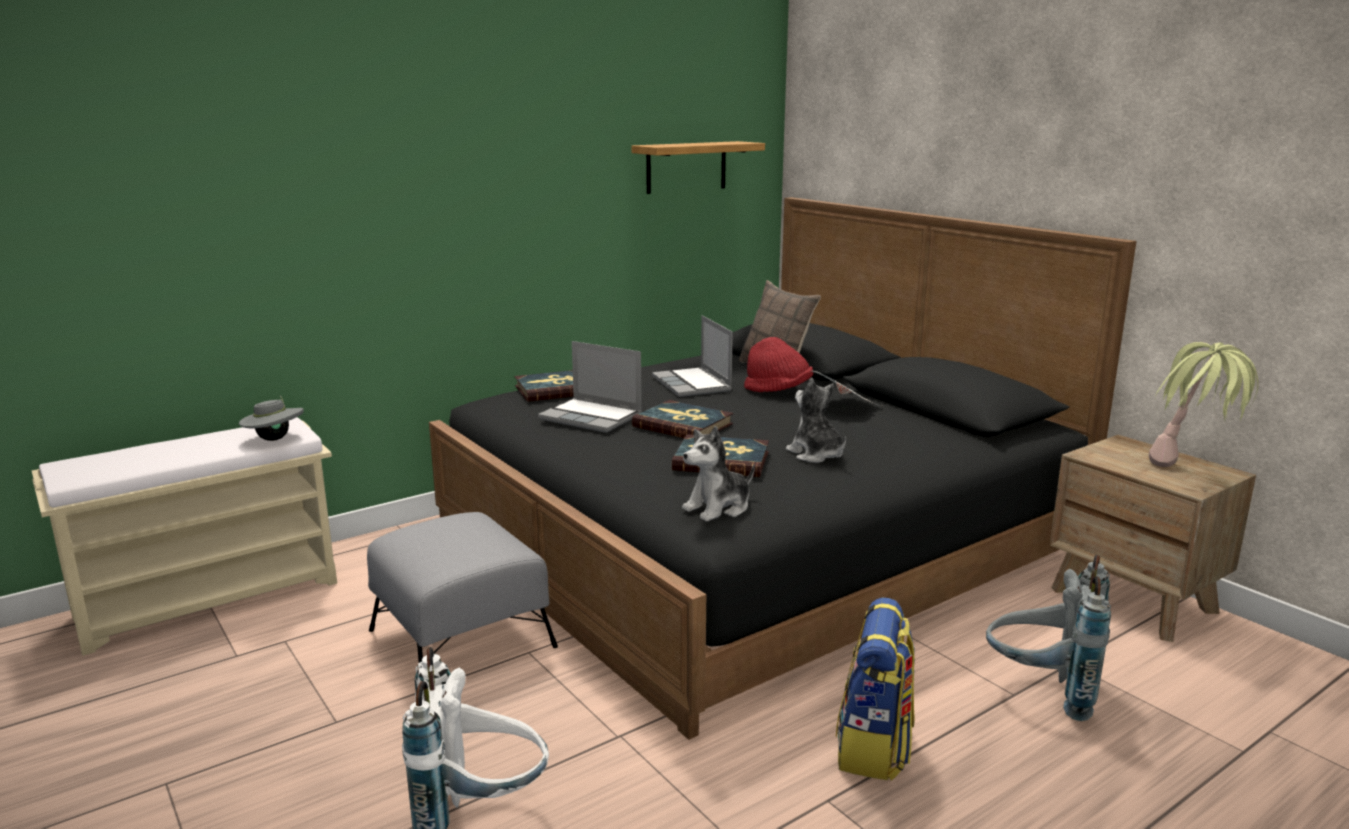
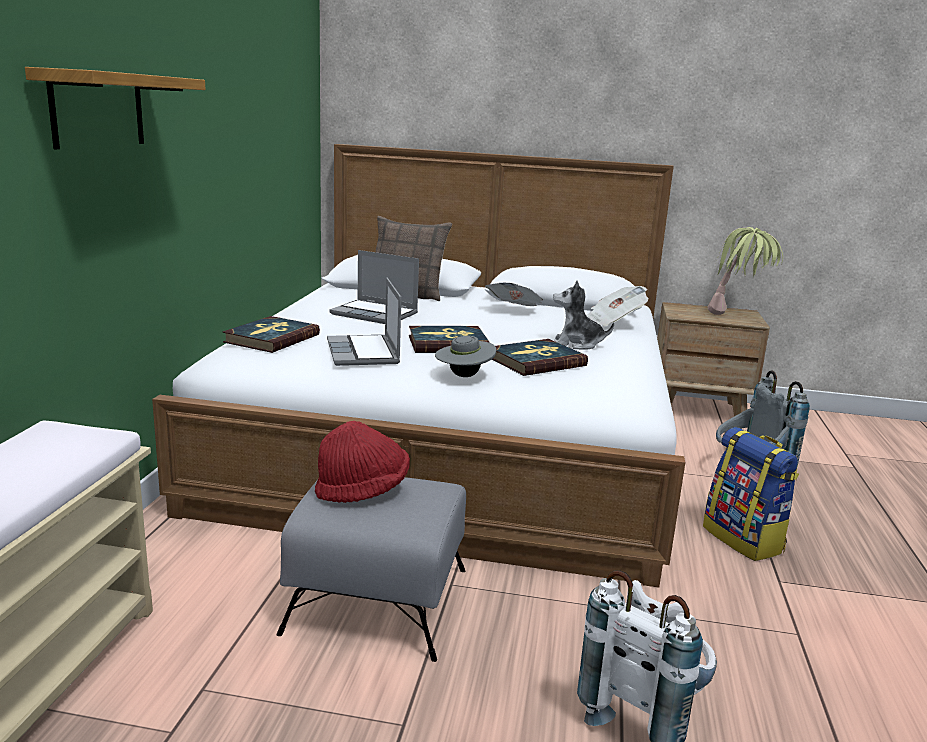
camera: 45 degrees left, 0 degrees up
grey hat [239,395,304,441] -> grey hat moved to [435,332,496,377]
black bed [429,197,1137,740] -> white bed [152,144,685,587]
laptop [538,341,642,433] -> laptop turned 90 degrees clockwise [327,278,401,366]
shelf [631,141,765,194] -> shelf moved to [25,67,205,149]
plush toy [682,426,755,522] -> none
red hat [744,337,813,392] -> red hat moved to [315,421,410,503]
none -> newspaper [586,286,648,326]

